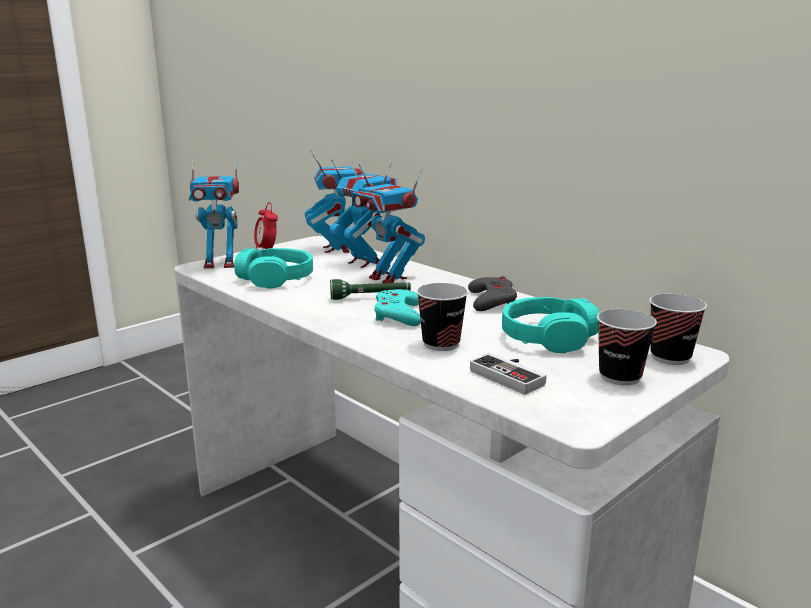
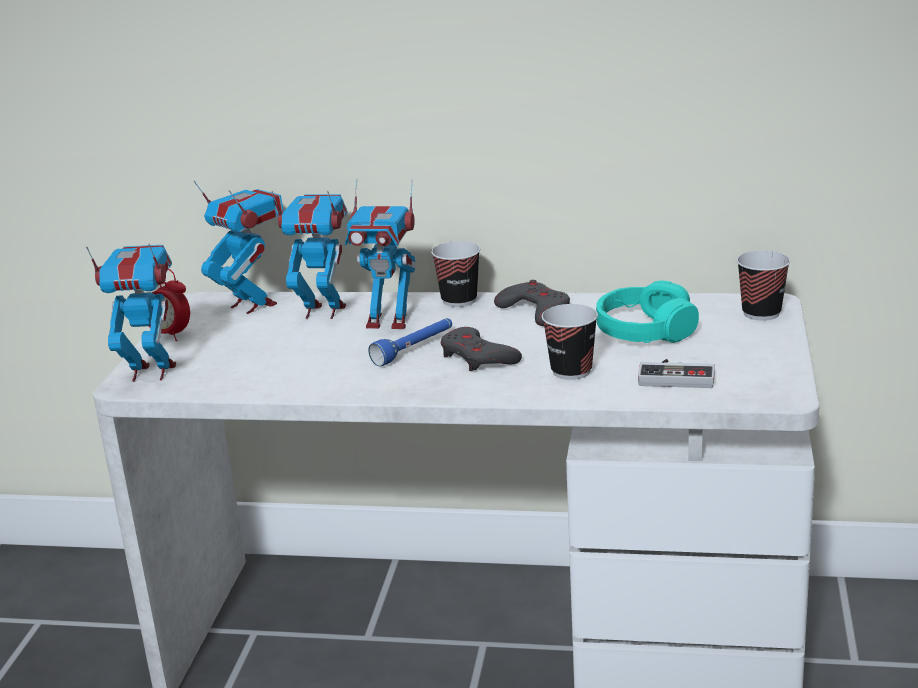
camera: 35 degrees left, 5 degrees up
toy robot [189,157,239,269] -> toy robot turned 135 degrees counterclockwise [86,243,176,382]
turquoise headphones [234,248,313,289] -> none
green flashlight [330,279,411,300] -> blue flashlight [368,318,452,366]
turquoise game controller [374,289,421,326] -> grey game controller [440,327,522,371]
cup [597,309,657,386] -> cup moved to [431,241,480,307]

